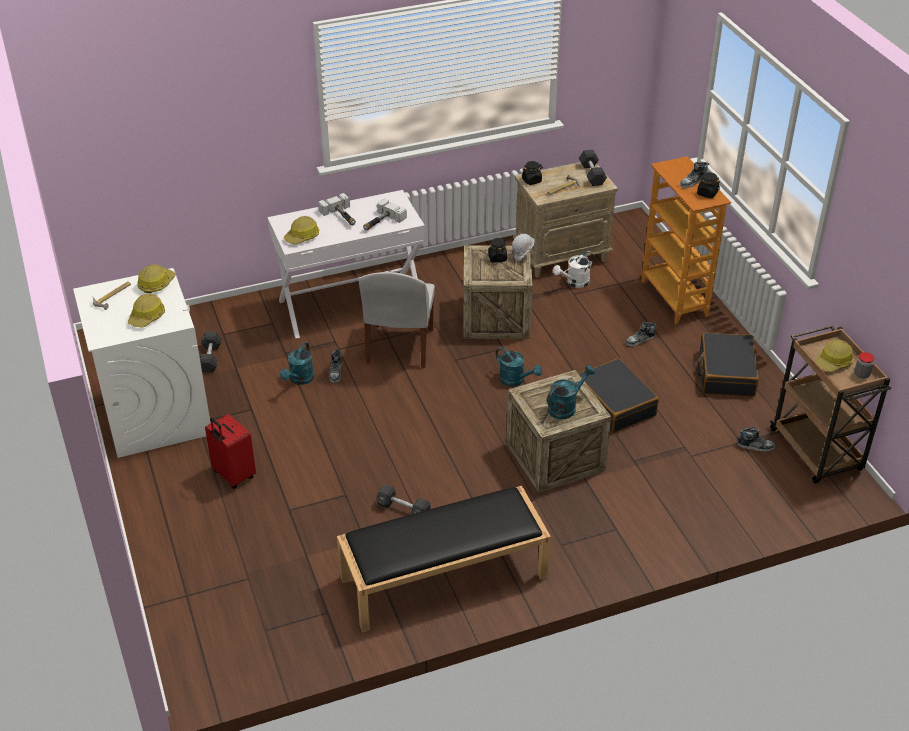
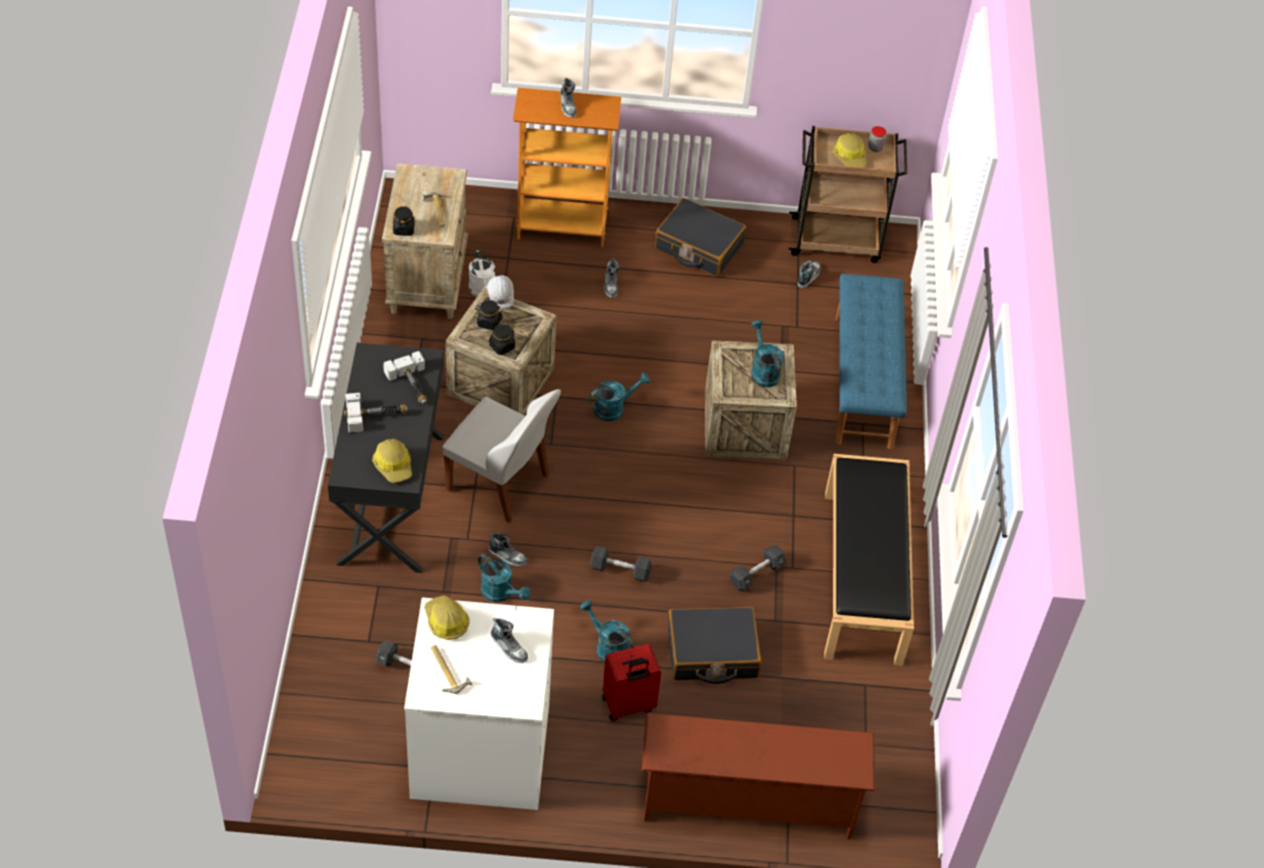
camera: 70 degrees left, 10 degrees up
hard hat [128,293,165,328] -> shoe [491,618,528,663]
white desk [267,190,425,338] -> black desk [328,343,444,573]
black suitcase [578,358,659,433] -> black suitcase moved to [667,607,762,684]
black dumbbell [579,150,607,186] -> black dumbbell moved to [590,546,652,582]
black jar [697,172,720,198] -> black jar moved to [489,324,515,355]
none -> turquoise watering can [580,600,634,663]
none -> brown shoe rack [642,712,875,839]
none -> blue bench [835,274,907,449]

